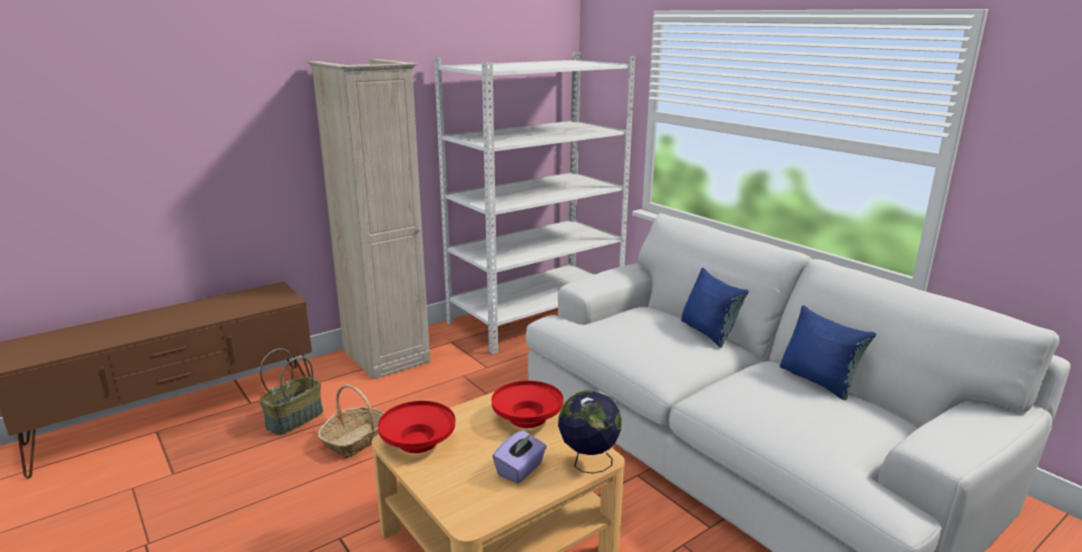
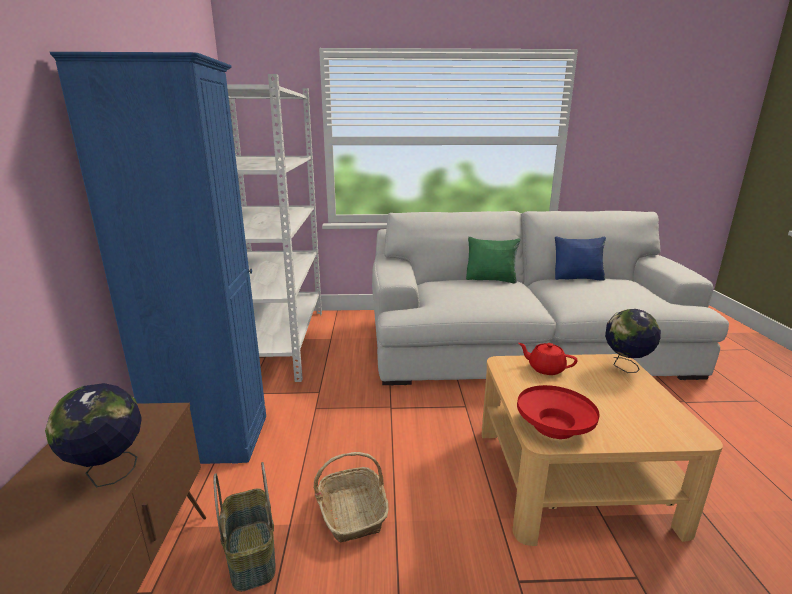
camera: 55 degrees left, 0 degrees up
beige cabinet [307,59,430,379] -> blue cabinet [50,52,266,464]
red bowl [491,381,563,428] -> red teapot [518,343,577,375]
purple tissue box [493,430,547,483] -> none
blue pillow [681,268,749,348] -> green pillow [466,237,520,283]
none -> globe [45,383,142,487]

